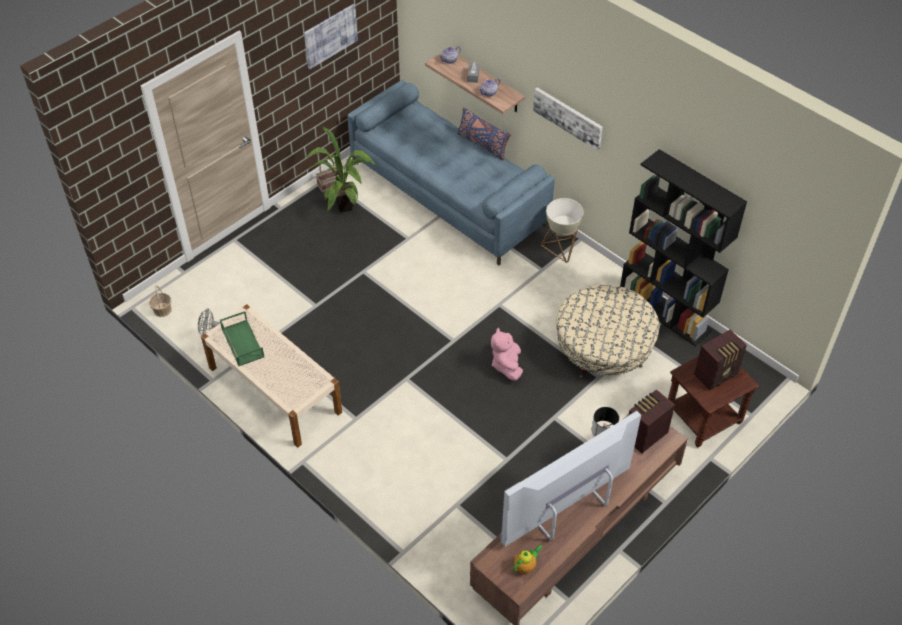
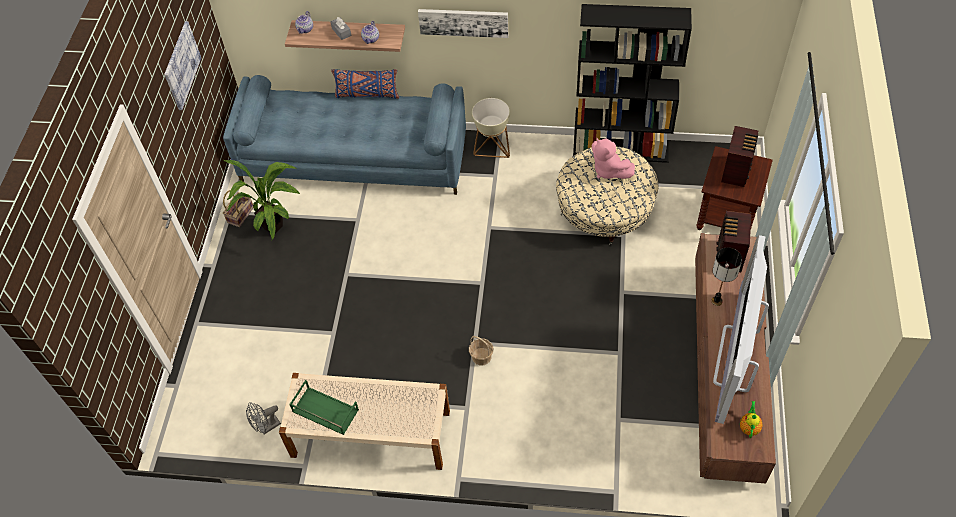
camera: 35 degrees left, 5 degrees up
basket [149,286,172,317] -> basket moved to [469,336,493,366]
pink plush toy [491,328,523,381] -> pink plush toy moved to [592,138,635,179]

